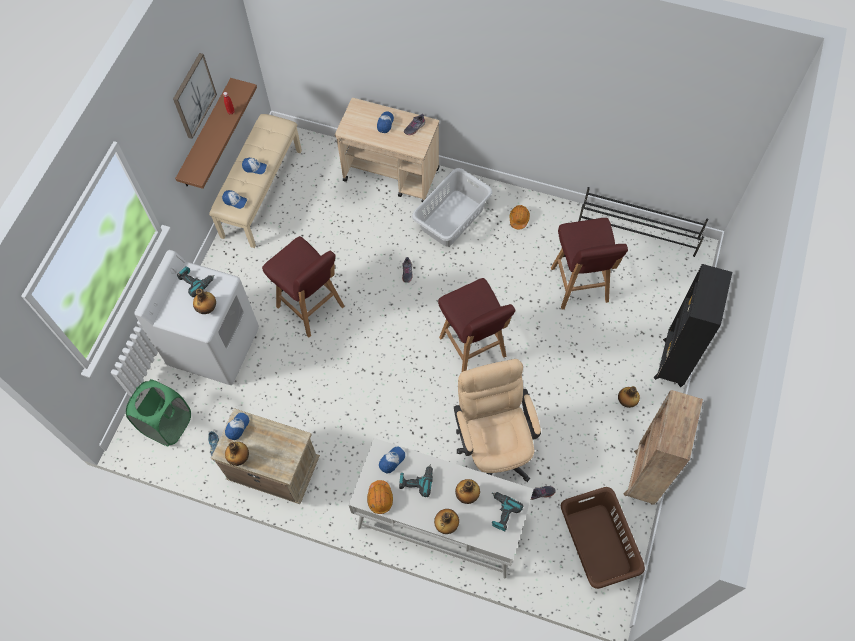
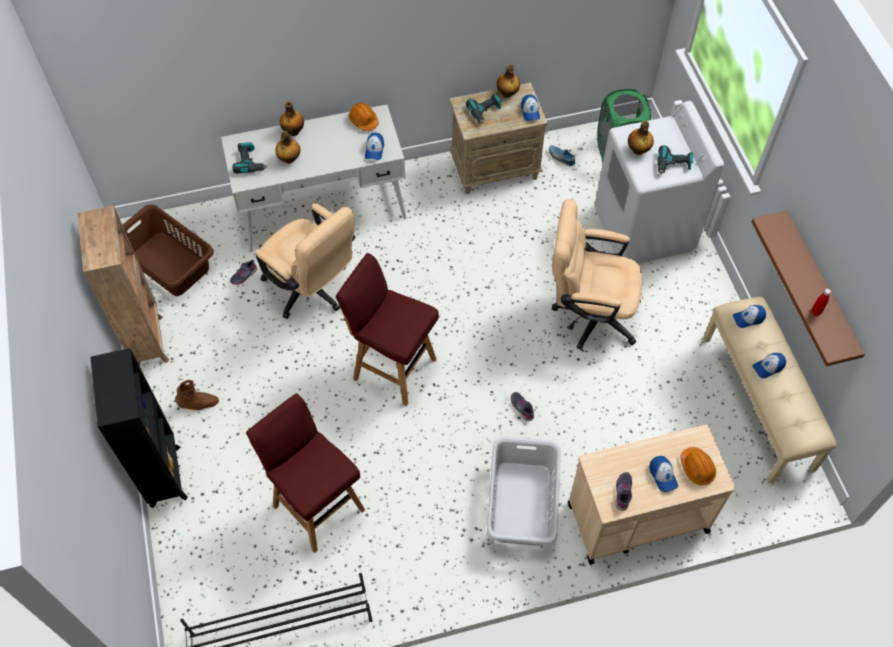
camera: 145 degrees right, 5 degrees down
picture [173,53,217,139] -> none
red stool [262,236,345,337] -> beige office chair [552,199,642,350]
power drill [399,464,433,497] -> power drill moved to [466,93,502,124]
orange hard hat [510,205,530,230] -> orange hard hat moved to [680,447,716,485]
bottle [618,386,640,408] -> brown boot [175,380,219,410]

